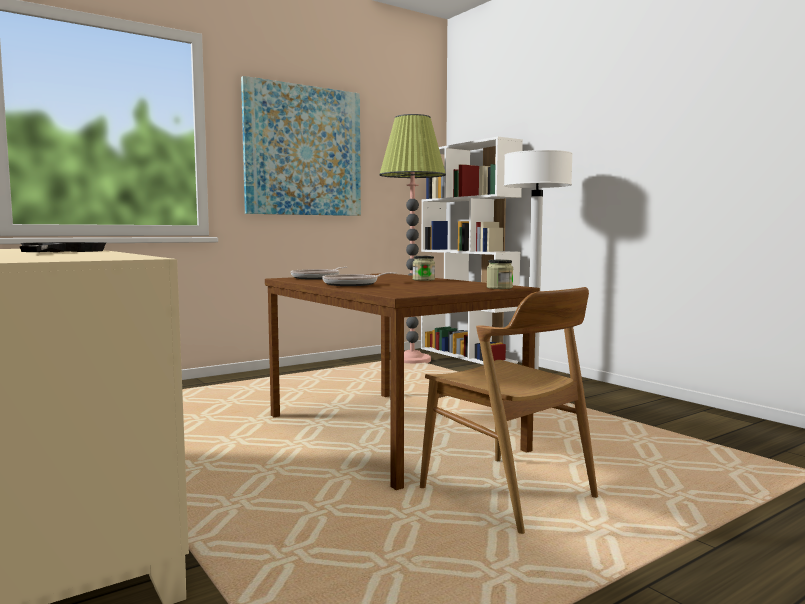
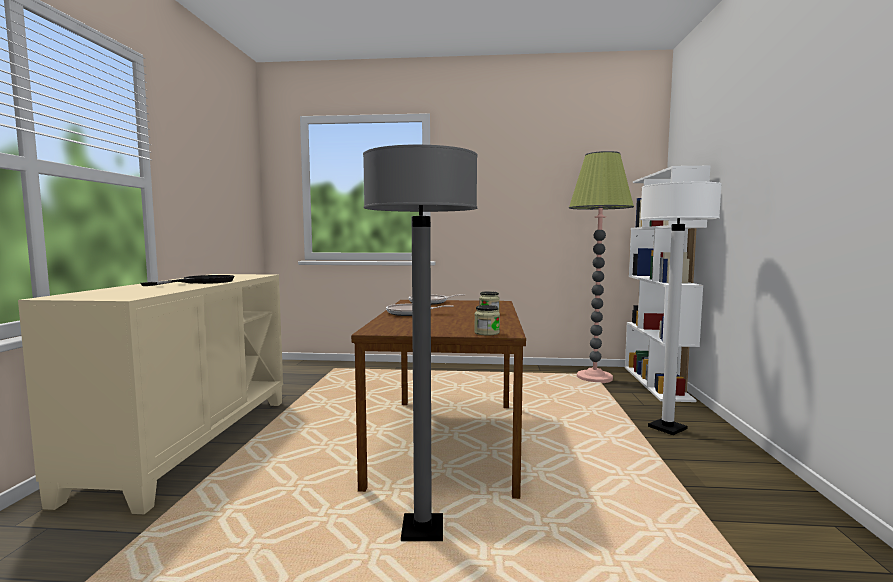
camera: 40 degrees right, 0 degrees up
picture [241,76,361,216] -> none
brown chair [420,287,598,534] -> grey floor lamp [363,144,477,541]

